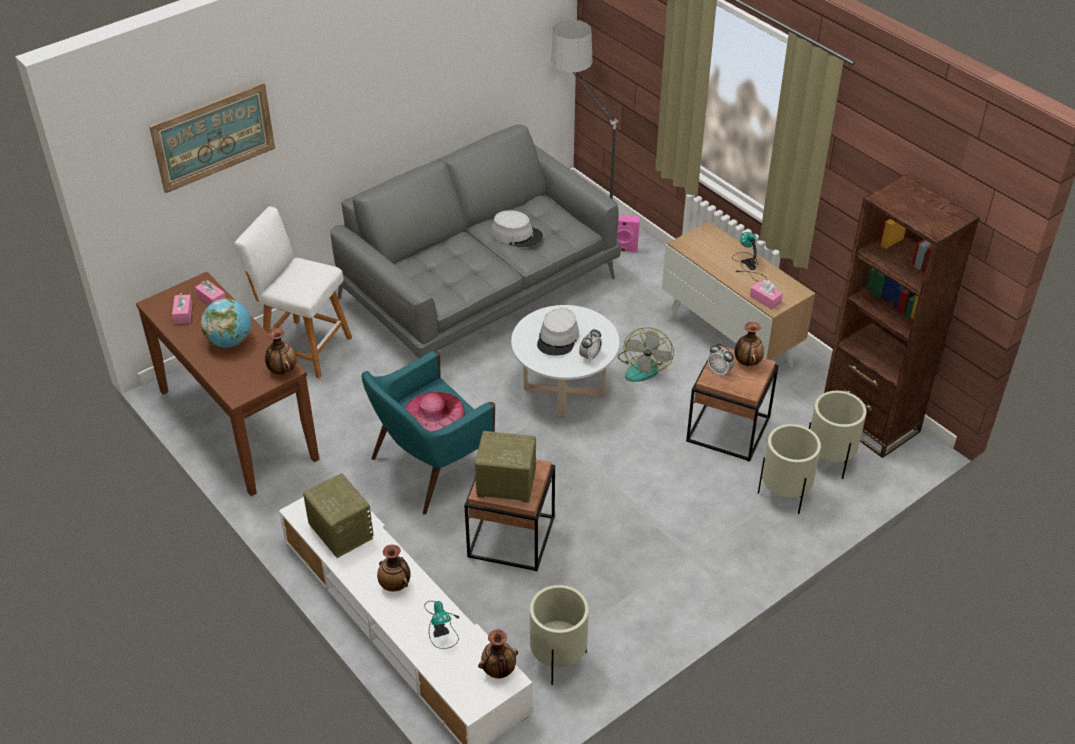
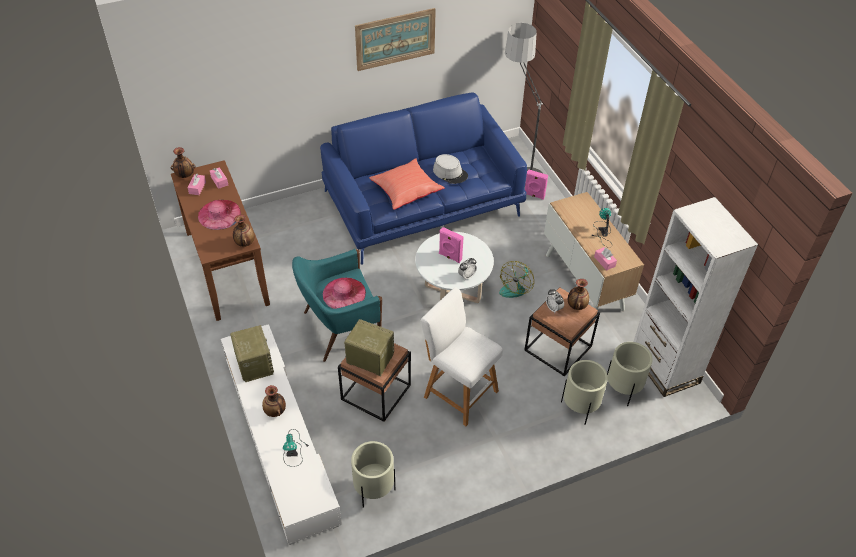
camera: 15 degrees right, 5 degrees up
picture [149,82,275,193] -> picture moved to [355,8,436,71]
globe [201,298,251,348] -> pink hat [198,200,241,230]
white stool [234,206,352,379] -> white stool moved to [421,287,503,426]
grey sofa [330,124,621,358] -> blue sofa [320,92,527,265]
vase [478,629,518,678] -> vase moved to [171,147,196,178]
grey hat [537,308,579,356] -> pink speaker [439,227,464,263]
brown bookcase [824,175,980,458] -> white bookcase [634,197,758,397]
none -> red pillow [369,158,445,210]

